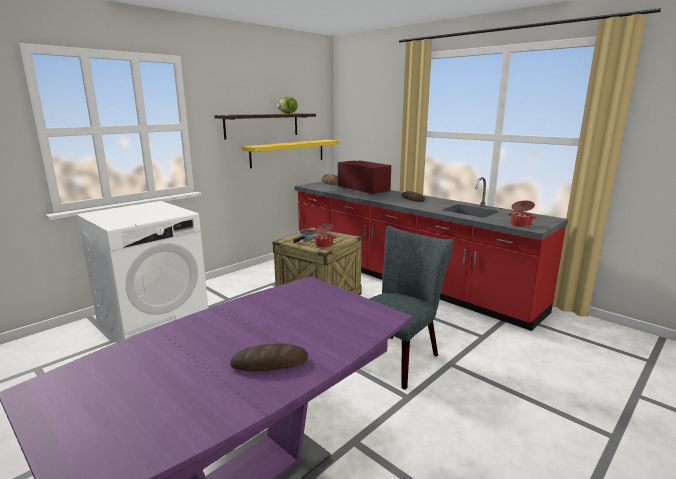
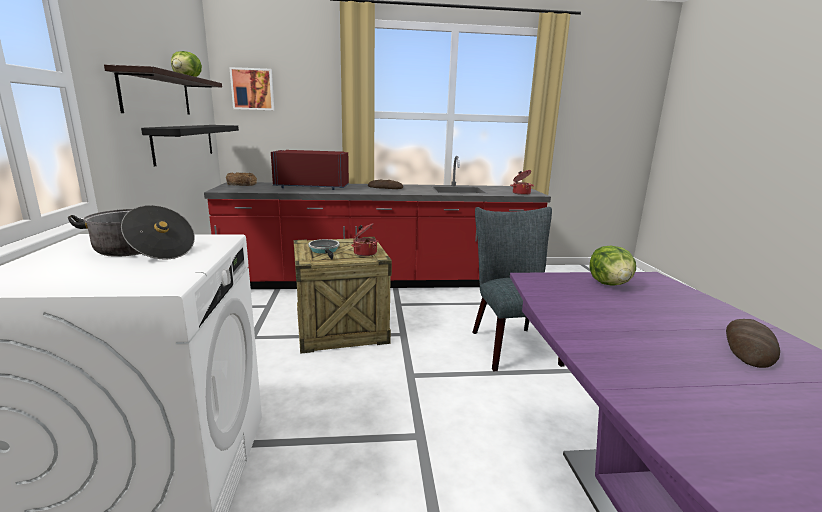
camera: 50 degrees left, 0 degrees up
yellow shelf [242,140,340,168] -> black shelf [141,125,239,166]
none -> cooking pot [67,205,195,259]
none -> picture [229,67,274,110]
none -> lettuce [590,246,636,286]

